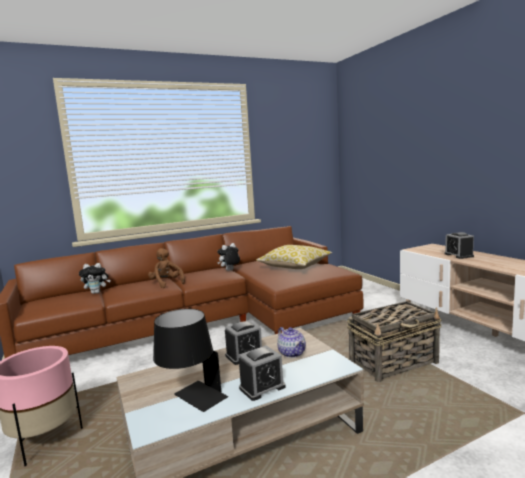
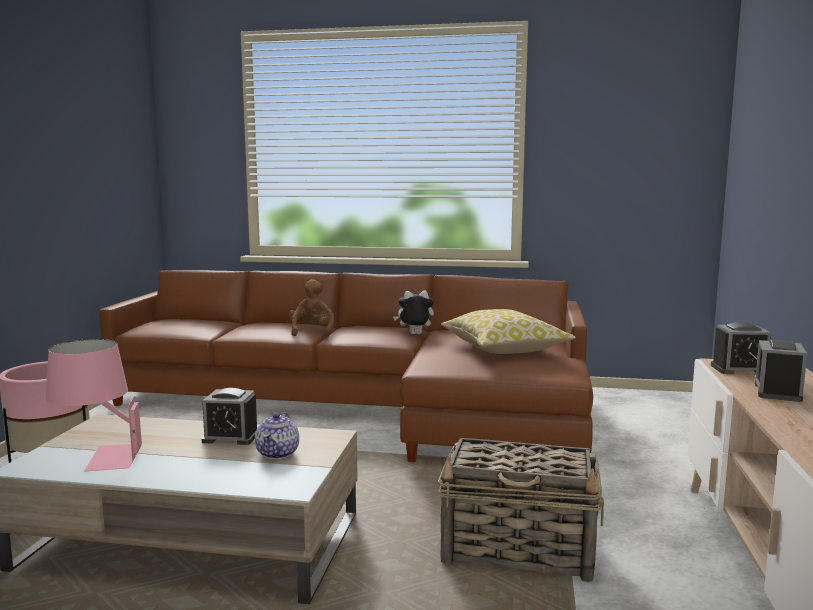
camera: 35 degrees right, 0 degrees up
plush toy [79,263,110,294] -> none
black table lamp [153,309,228,412] -> pink table lamp [46,339,142,471]
alarm clock [239,346,285,401] -> alarm clock moved to [711,322,771,374]

